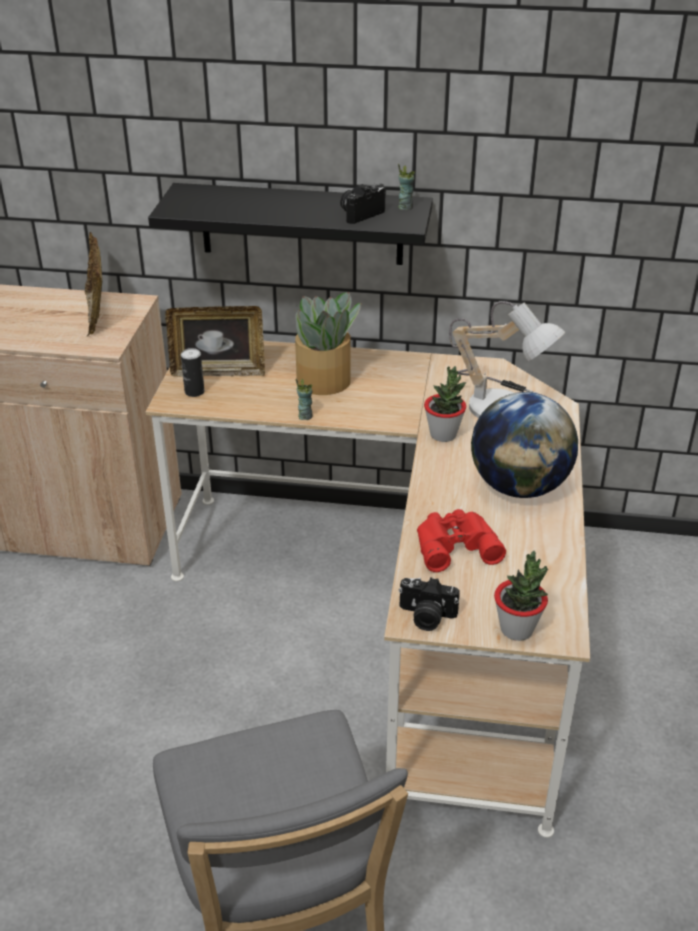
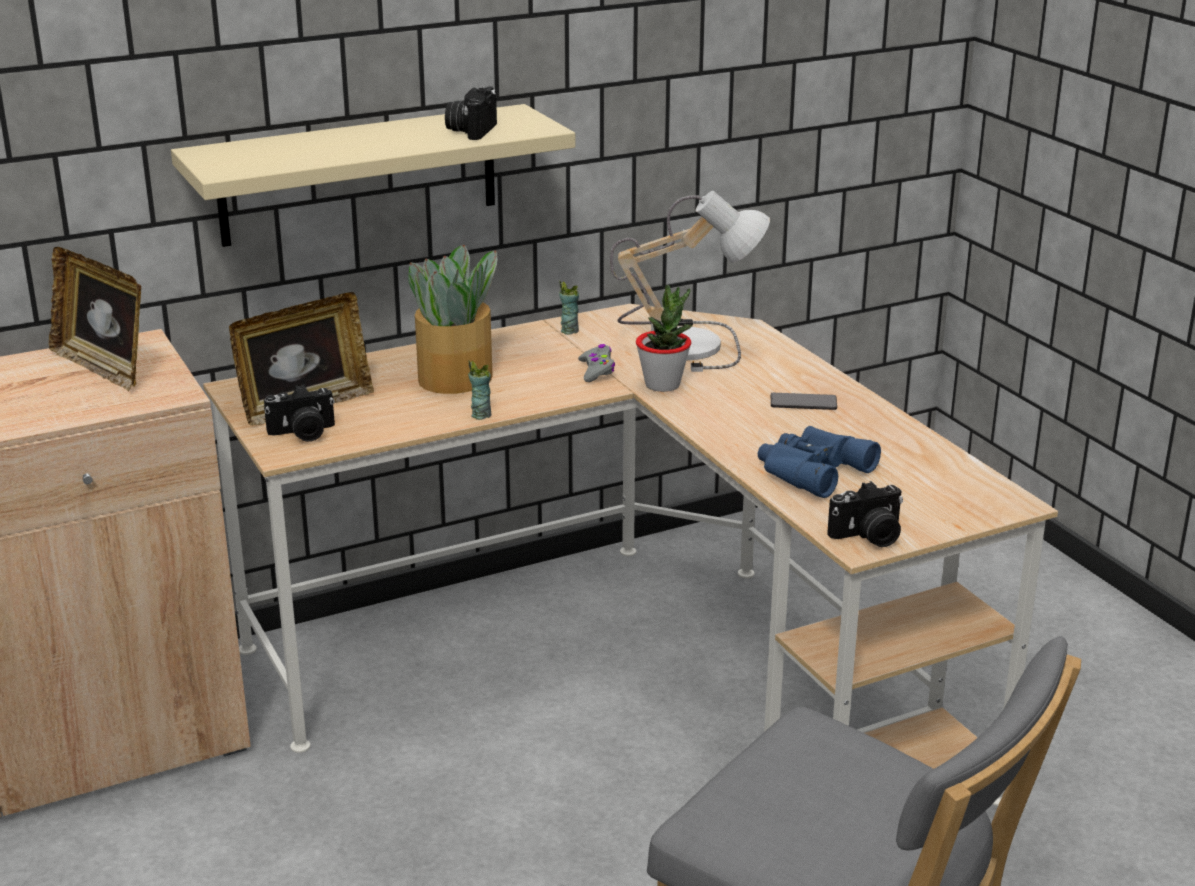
camera: 35 degrees left, 10 degrees down
black shelf [148,183,433,265] -> beige shelf [171,104,575,247]
can [181,348,204,397] -> camera [264,384,335,442]
cup [398,164,415,210] -> cup moved to [559,280,579,335]
red binoculars [417,509,506,572] -> blue binoculars [757,426,881,498]
globe [471,392,578,498] -> phone [771,393,837,410]
potted plant [494,551,548,641] -> none
none -> grey game controller [578,344,615,382]

